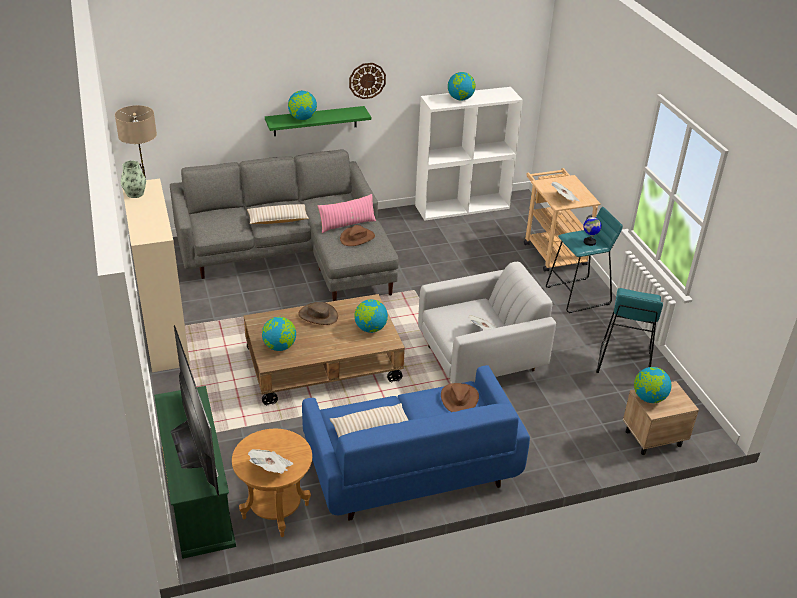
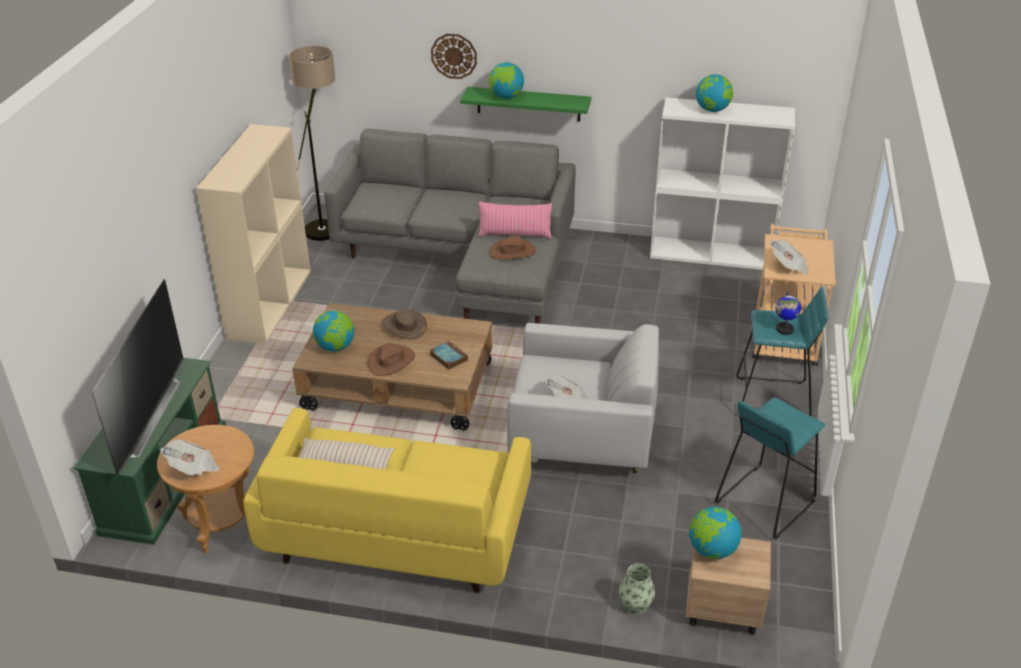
camera: 30 degrees right, 0 degrees up
vase [121,161,146,198] -> vase moved to [619,563,655,615]
beige pillow [247,204,309,224] -> none
blue sofa [302,365,530,521] -> yellow sofa [243,408,531,593]
wall clock [349,63,386,99] -> wall clock moved to [431,34,477,79]
globe [354,299,388,333] -> book [430,341,468,370]
brown hat [441,383,479,412] -> brown hat moved to [368,343,415,376]

